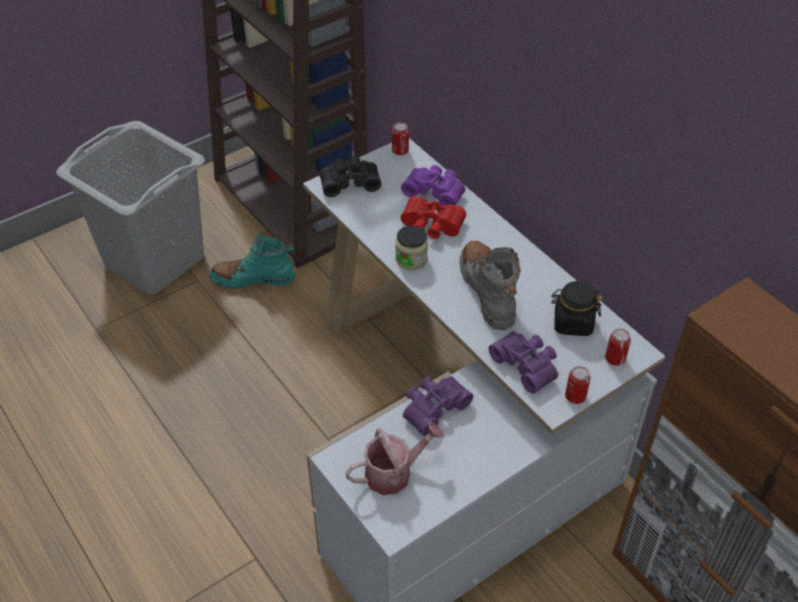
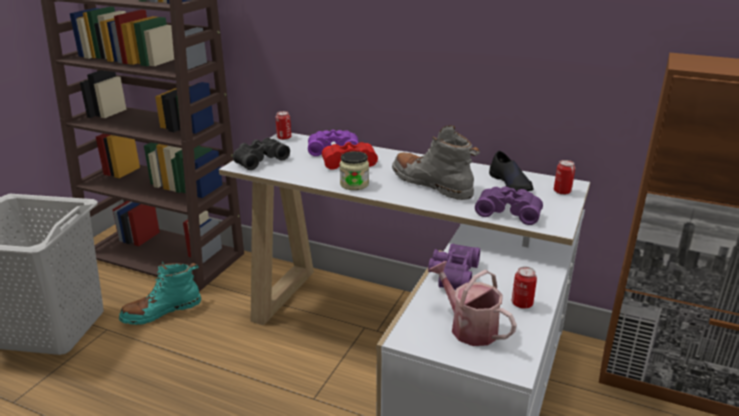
camera: 30 degrees left, 20 degrees down
watering can [345,422,444,495] -> watering can turned 75 degrees counterclockwise [428,261,517,346]
black jar [551,281,602,336] -> black shoe [489,151,533,192]
can [565,366,591,404] -> can moved to [512,267,537,309]

